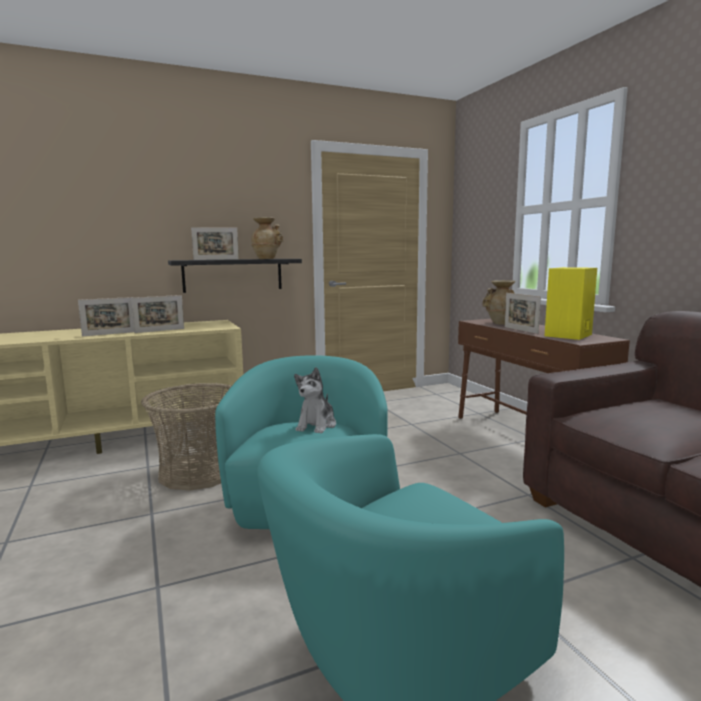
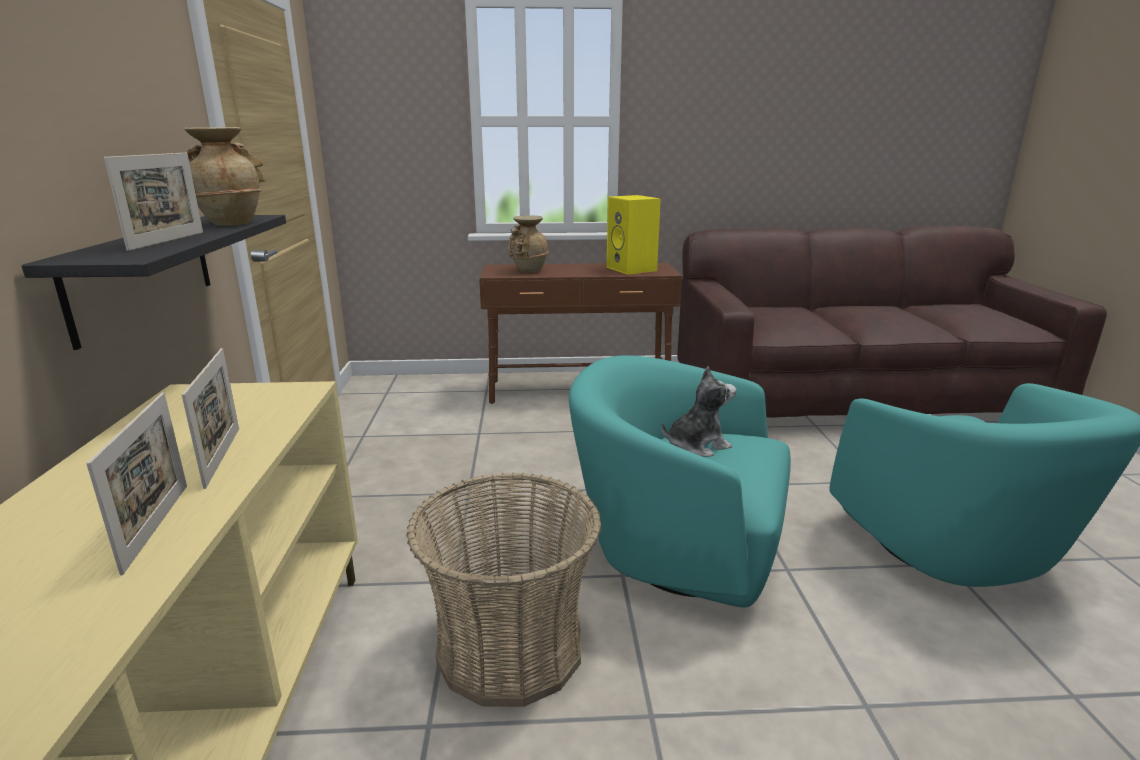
camera: 70 degrees left, 10 degrees up
plush toy [294,367,336,433] -> plush toy turned 60 degrees counterclockwise [661,366,736,457]
picture frame [505,293,541,334] -> none

